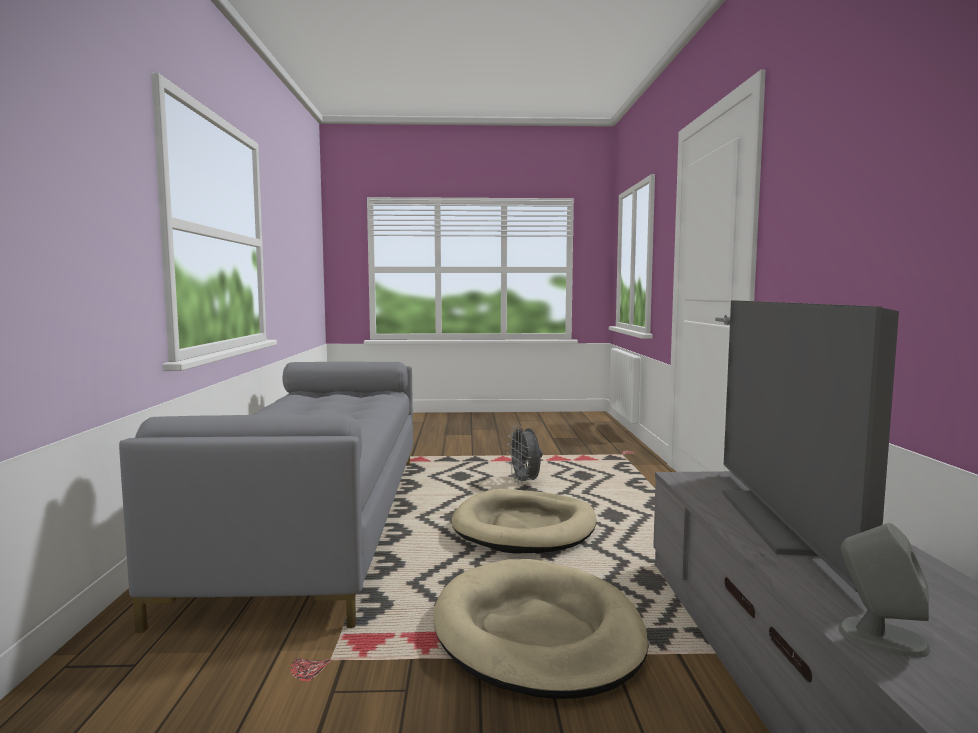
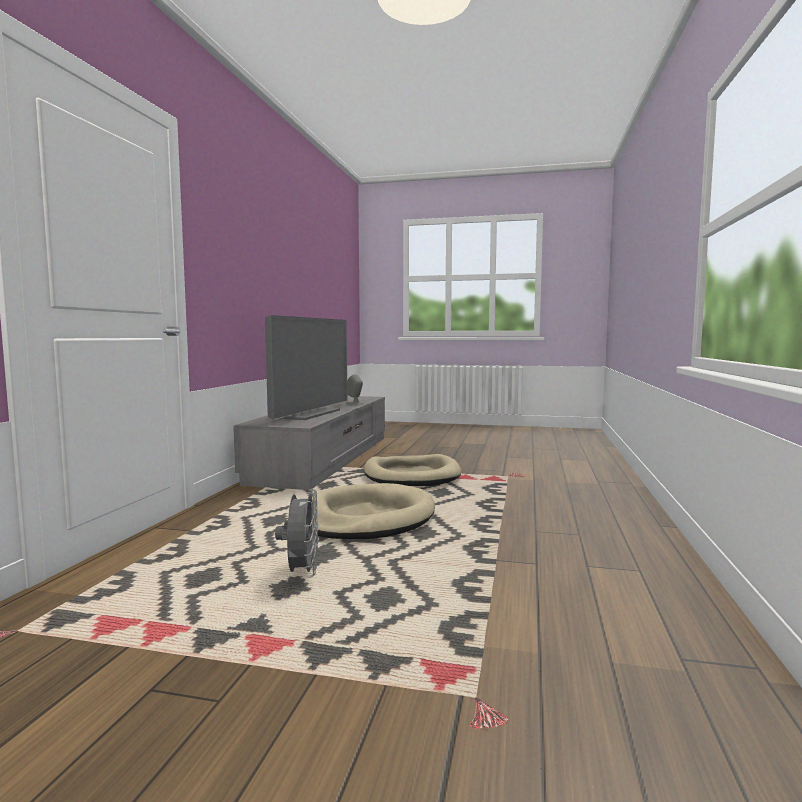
camera: 165 degrees left, 0 degrees up
grey sofa [119,361,413,633] -> none

